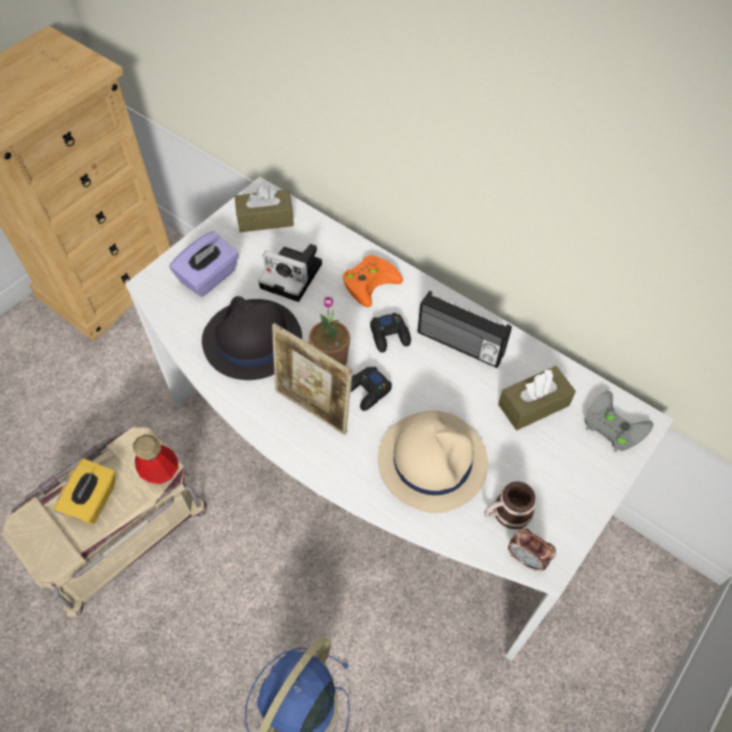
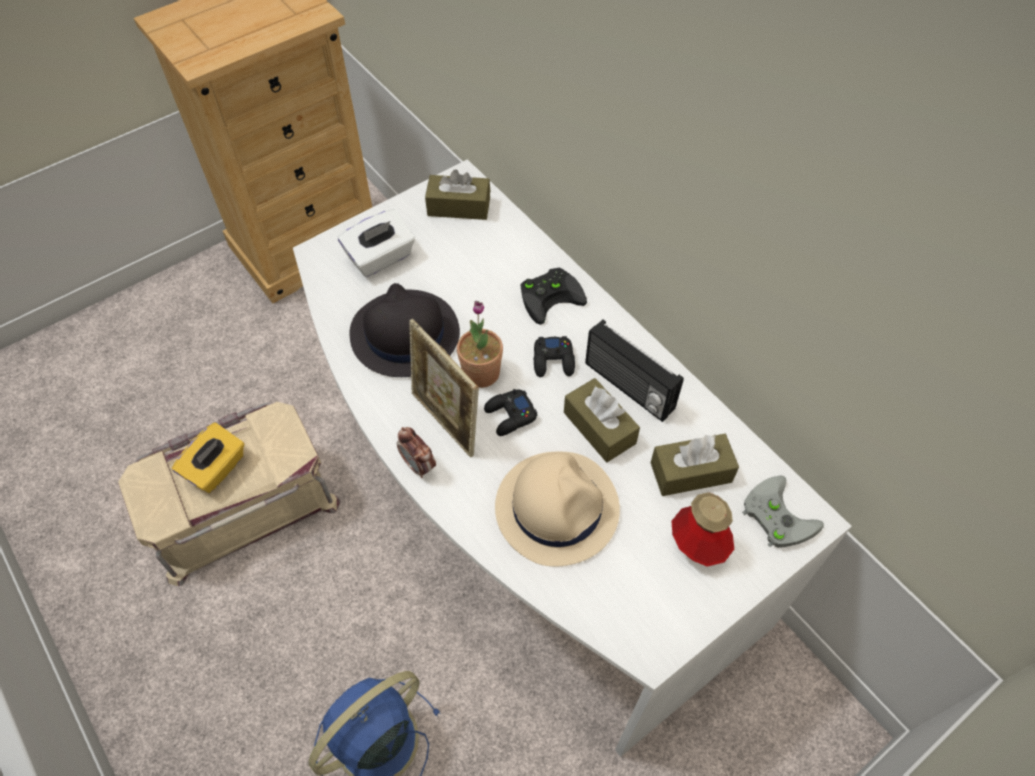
camera: 15 degrees right, 0 degrees up
bottle [133,434,178,484] -> bottle moved to [672,492,734,567]
purple tissue box [169,231,239,297] -> white tissue box [338,209,415,277]
camera [258,244,322,302] -> none
orange game controller [343,255,403,307] -> black game controller [520,268,587,325]
mug [484,482,536,529] -> none
alarm clock [508,528,556,571] -> alarm clock moved to [397,427,436,478]
none -> brown tissue box [564,378,640,462]

